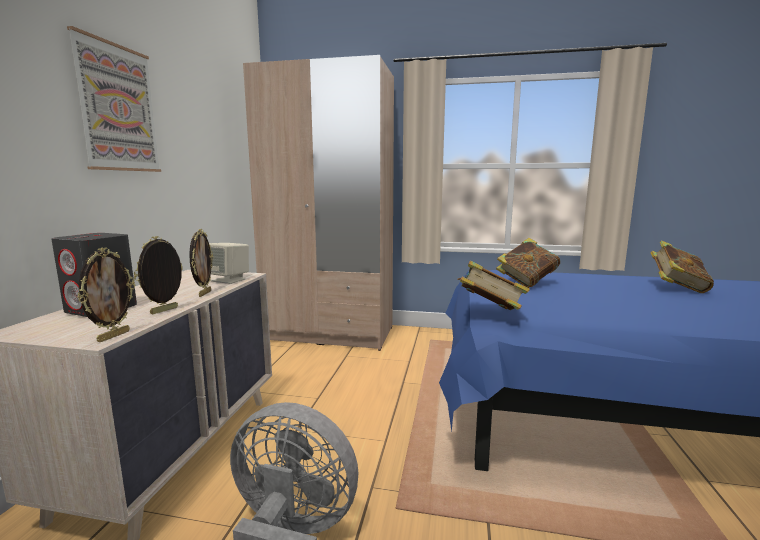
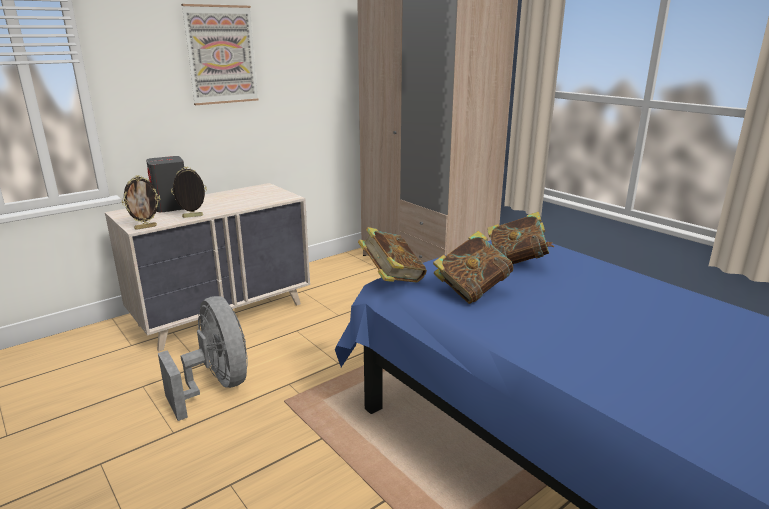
camera: 40 degrees right, 10 degrees up
picture frame [189,229,213,297] -> none
beige speaker [209,243,249,284] -> none
book [650,240,714,293] -> book moved to [433,231,513,304]

